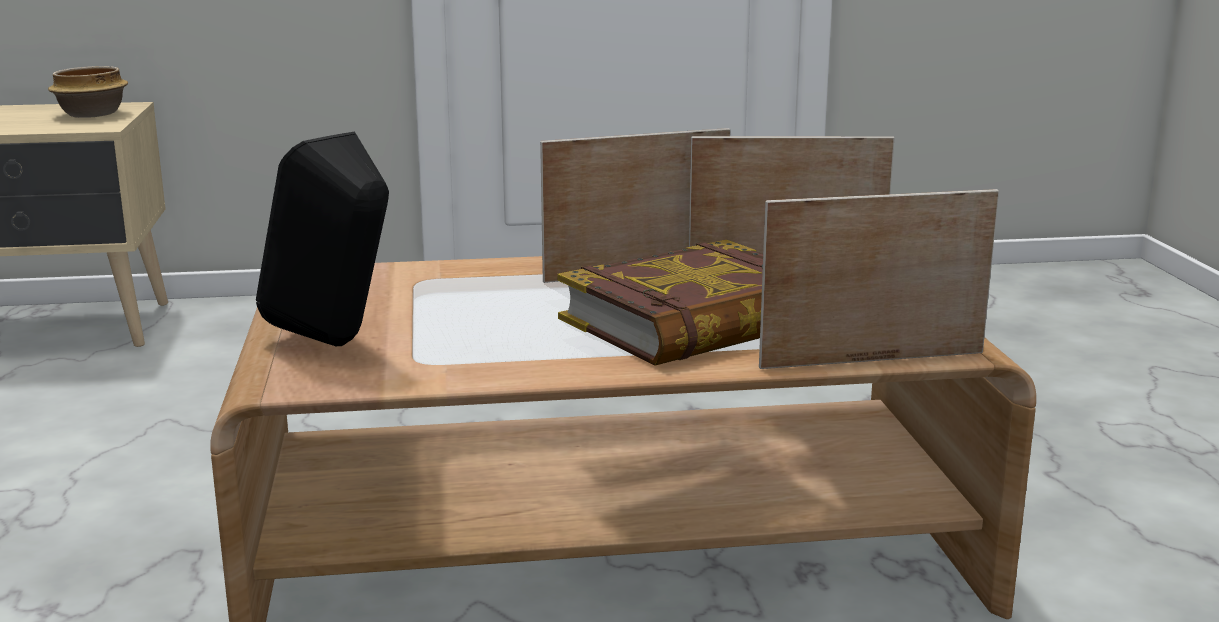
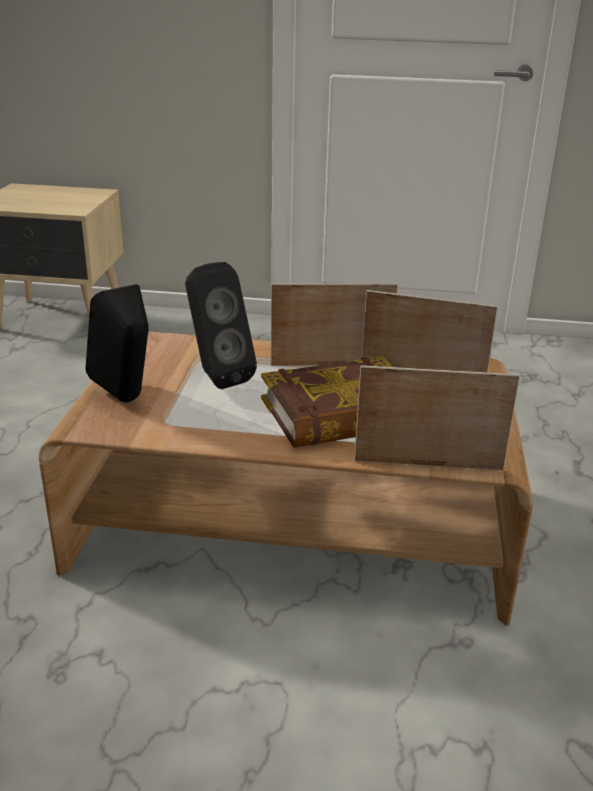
camera: 15 degrees right, 10 degrees up
bowl [48,66,128,118] -> none
none -> black speaker [185,262,257,389]

